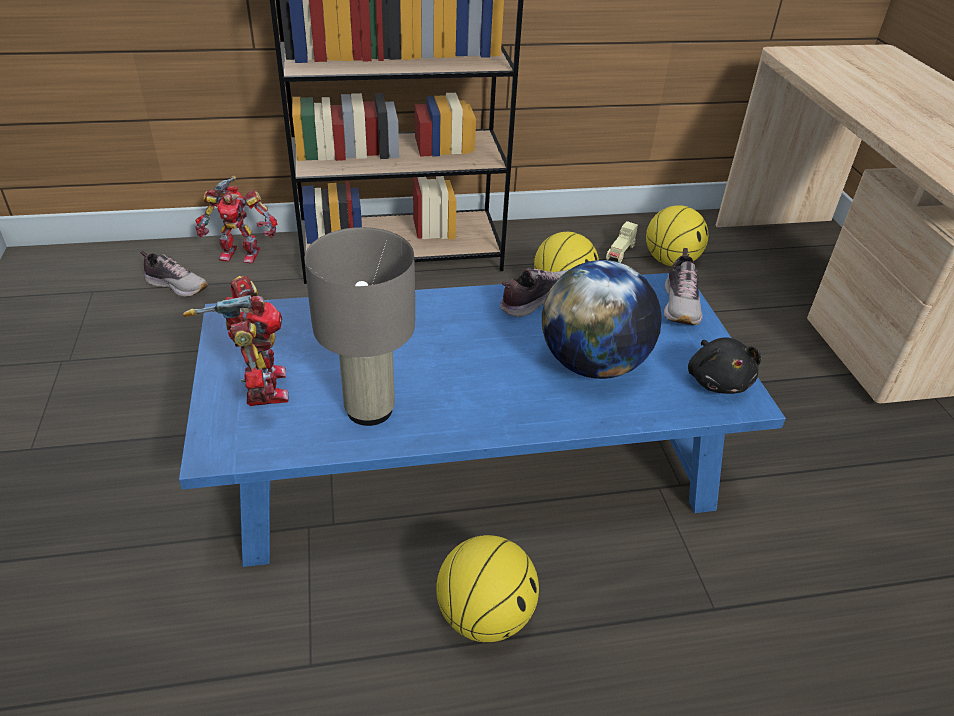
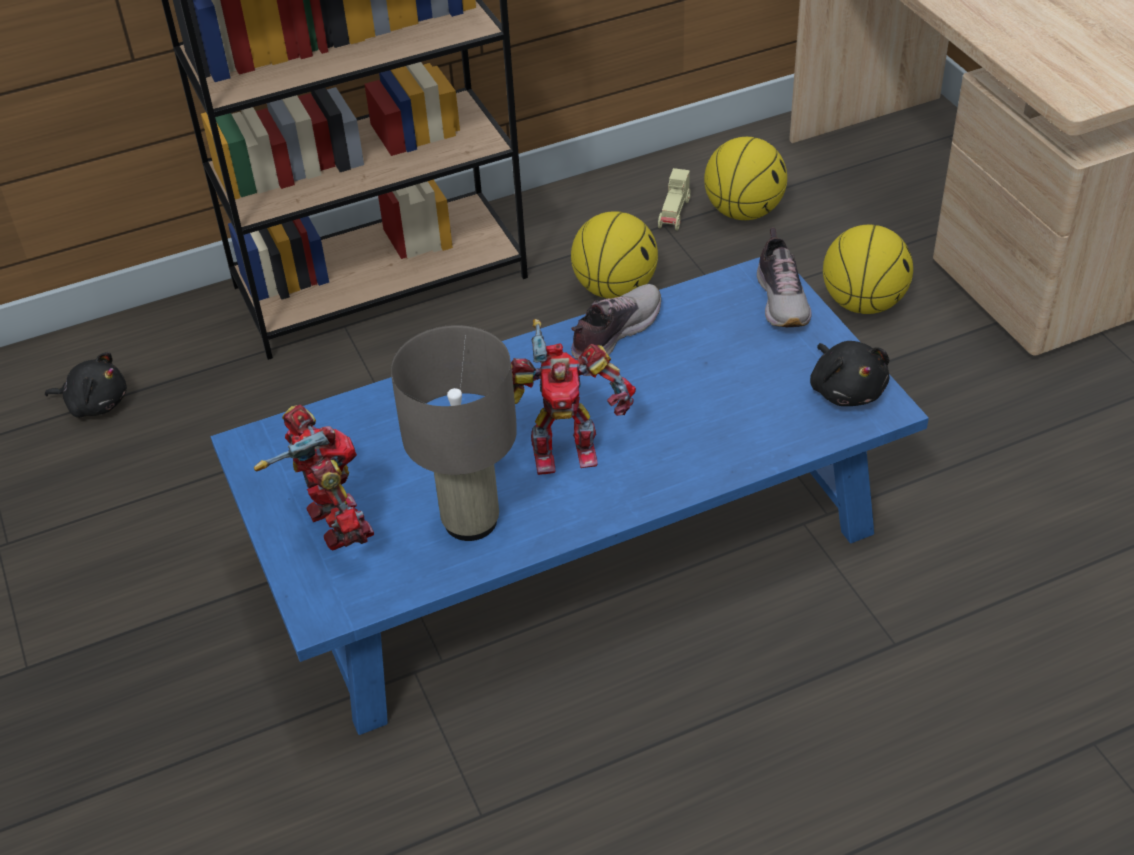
camera: 10 degrees left, 5 degrees up
shoe [140,250,208,297] -> black plush toy [45,352,127,418]
toy robot [195,176,277,263] -> toy robot moved to [511,319,636,475]
basketball [436,535,539,642] -> basketball moved to [823,225,913,314]
globe [542,260,662,379] -> none

